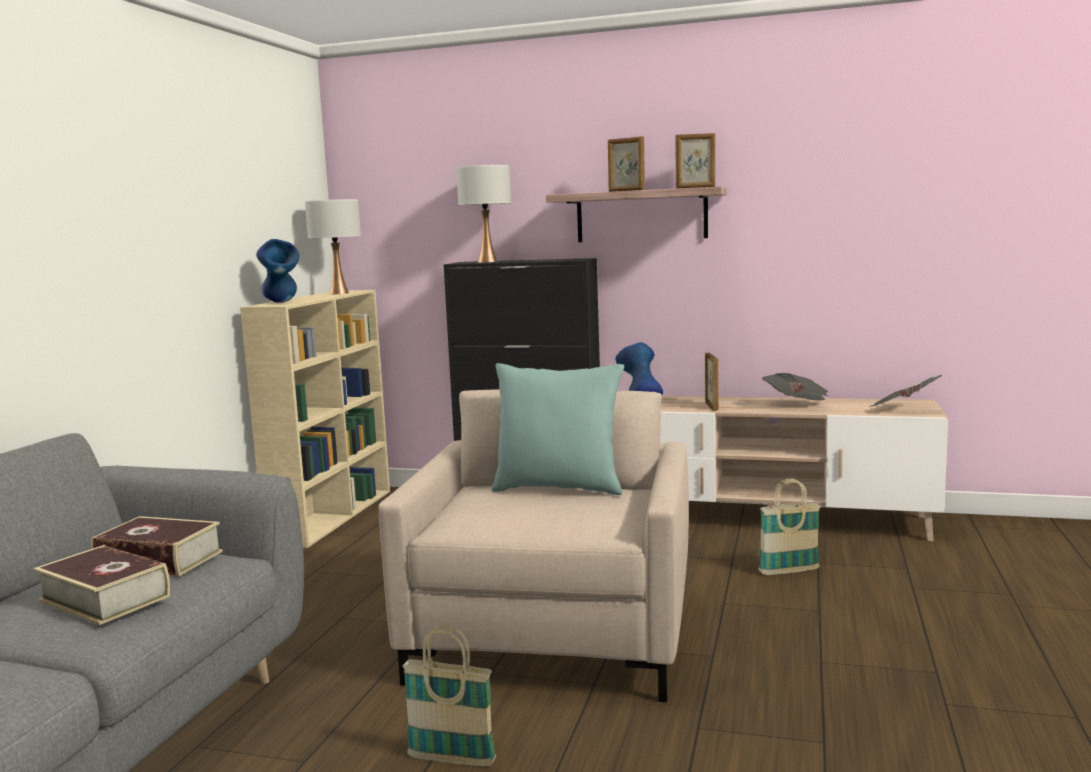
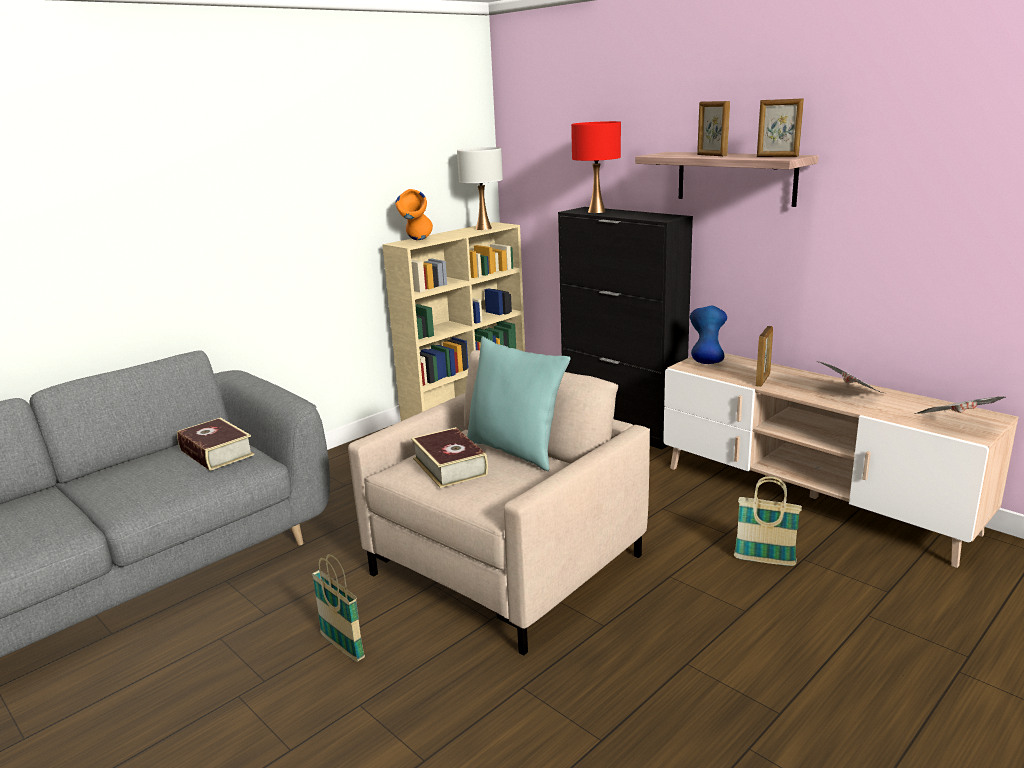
camera: 30 degrees right, 10 degrees up
book [33,545,170,625] -> book moved to [411,427,488,488]
blue vase [256,239,299,303] -> orange vase [395,189,433,240]
white table lamp [456,165,511,263] -> red table lamp [571,121,621,213]

